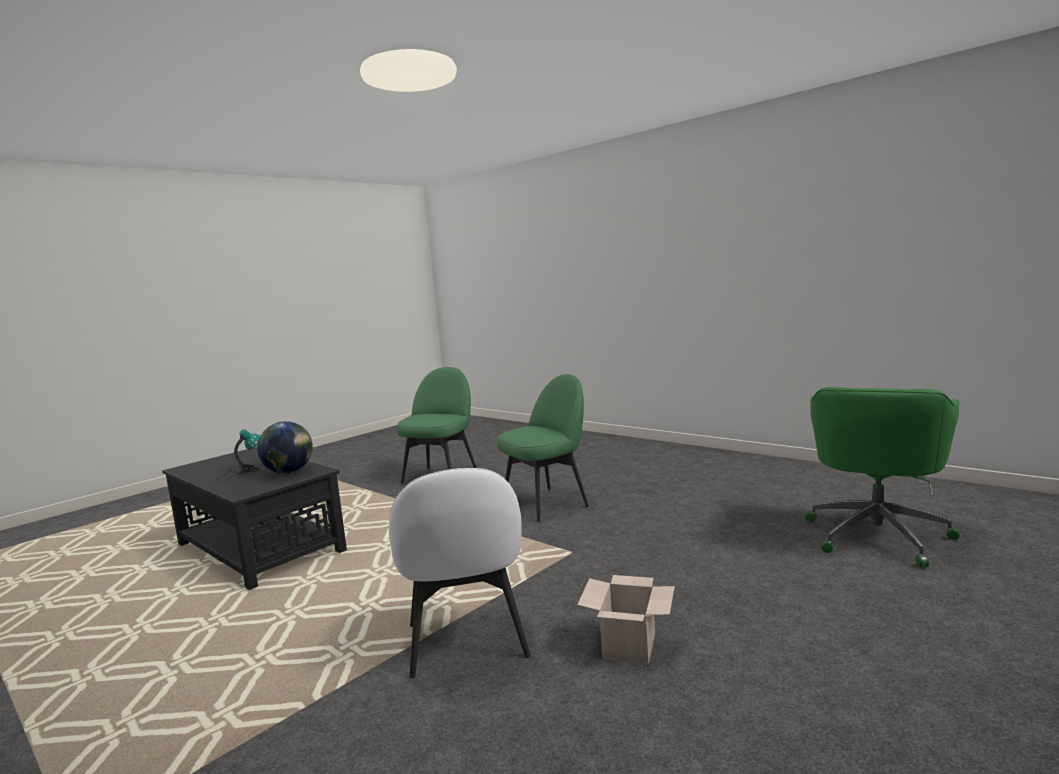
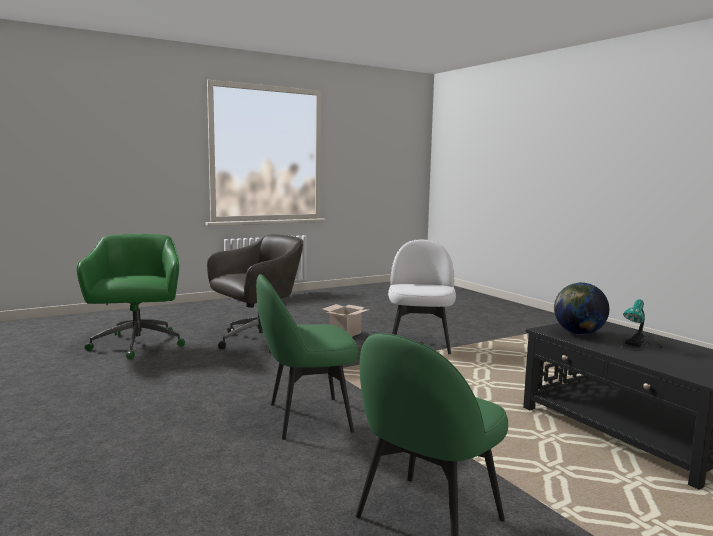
camera: 165 degrees left, 0 degrees up
green office chair [805,387,960,567] -> green office chair turned 60 degrees counterclockwise [77,234,185,359]
none -> grey office chair [207,234,303,354]

